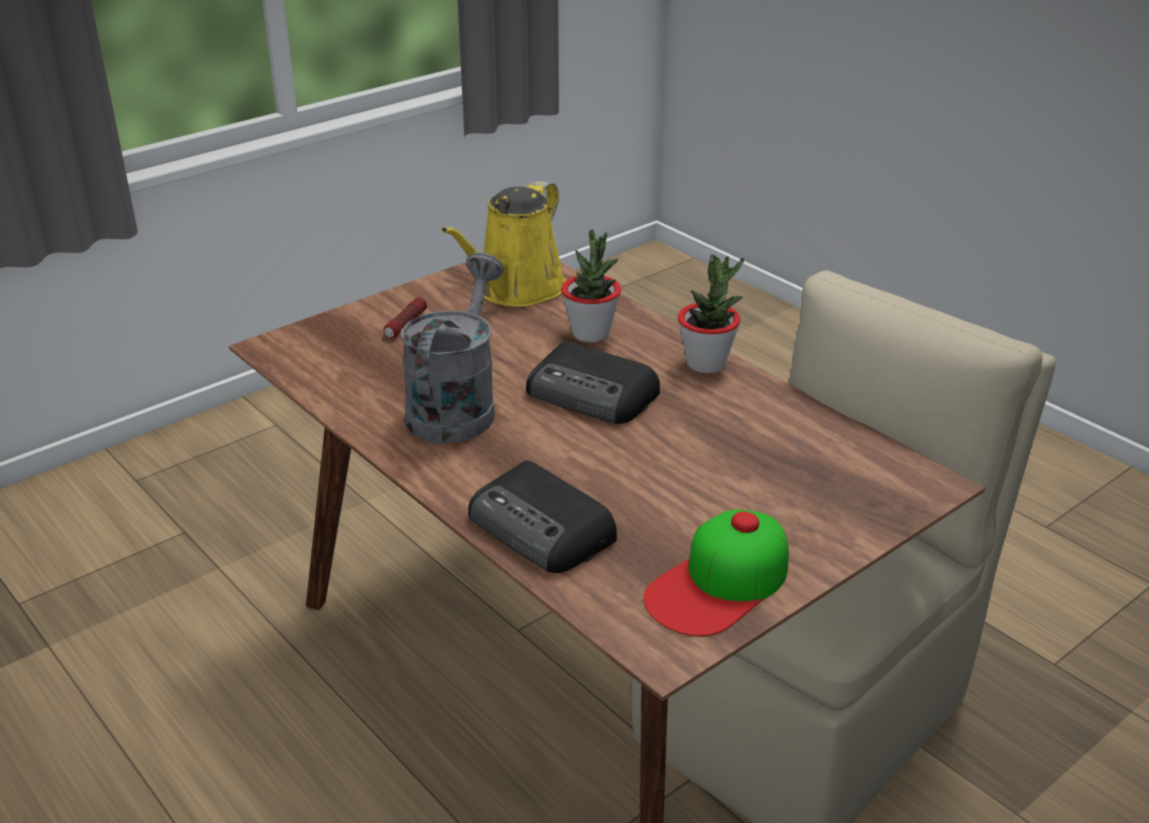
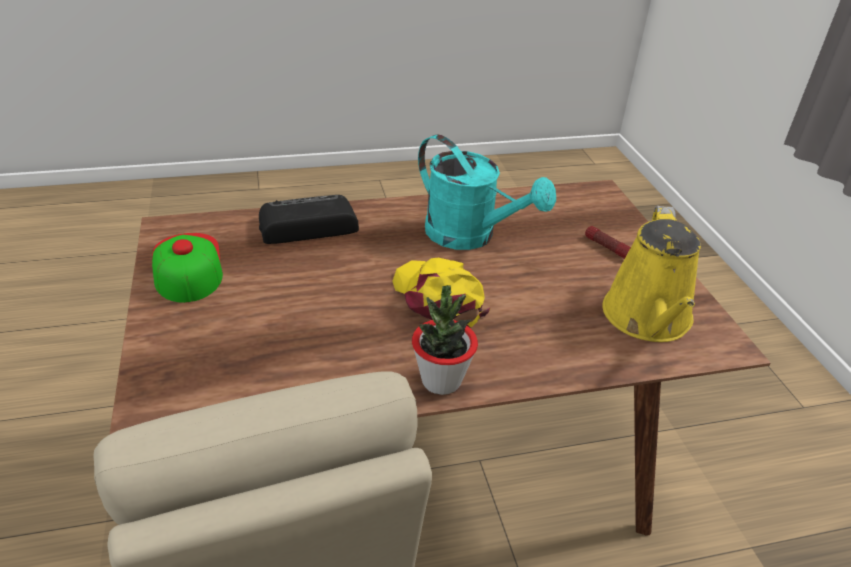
camera: 115 degrees right, 5 degrees up
grey watering can [401,253,504,444] -> turquoise watering can [418,134,556,250]
yellow watering can [441,181,566,307] -> yellow watering can turned 135 degrees counterclockwise [602,206,701,342]
radio [526,342,660,424] -> yellow cap [392,258,491,328]
potted plant [561,230,621,342] -> none

